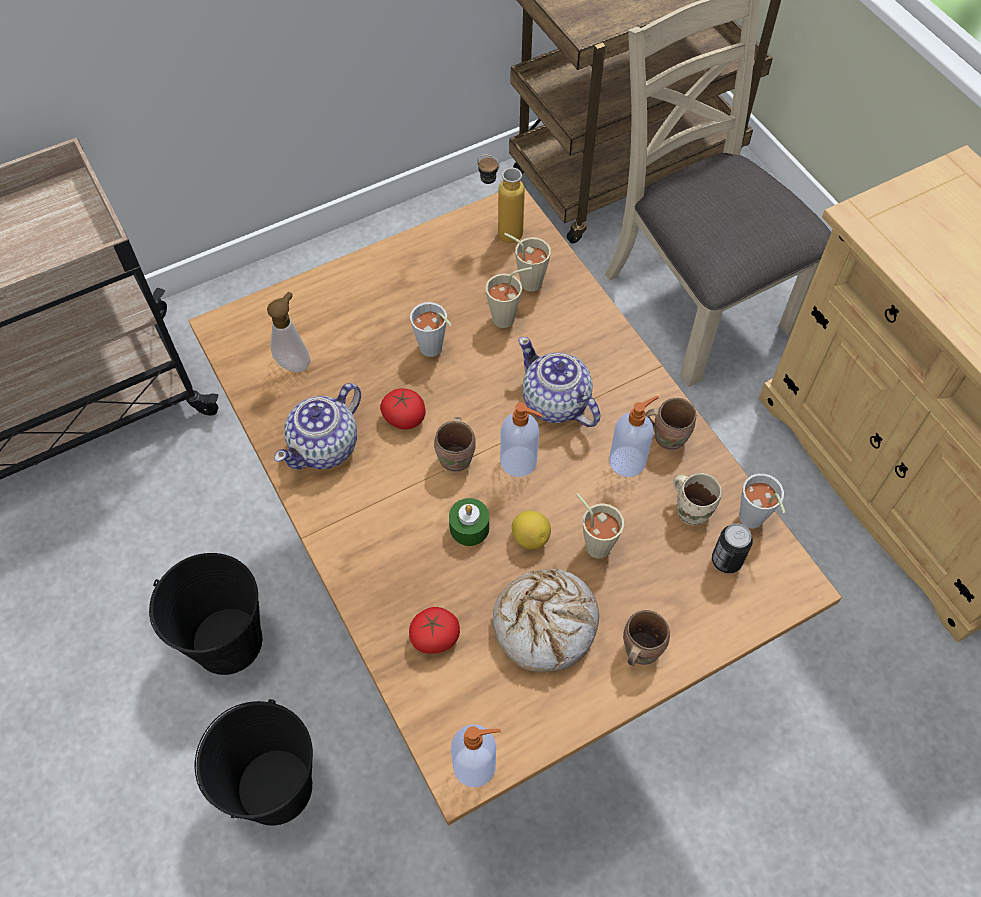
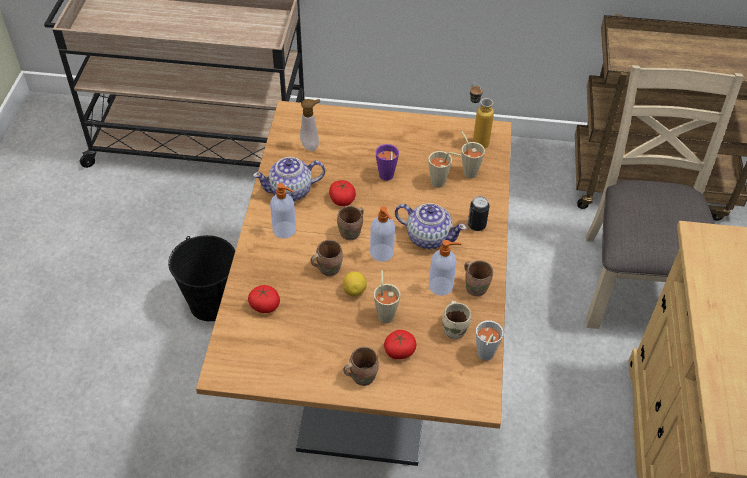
camera: 35 degrees right, 10 degrees down
black bucket [195,699,313,826] -> none
grey cup [410,302,452,357] -> purple cup [376,144,399,181]
green candle [449,498,489,546] -> brown mug [311,240,343,276]
soap dispenser [451,724,501,787] -> soap dispenser moved to [270,183,296,239]
bread [493,569,599,672] -> none
teapot [518,337,600,427] -> teapot turned 120 degrees clockwise [395,203,467,249]
can [712,523,753,574] -> can moved to [468,196,490,231]
none -> tomato [384,330,416,359]

